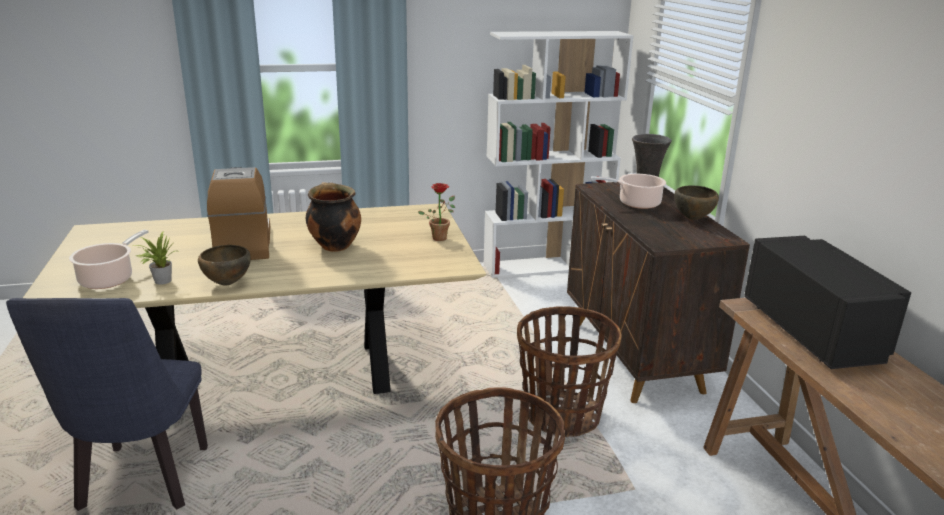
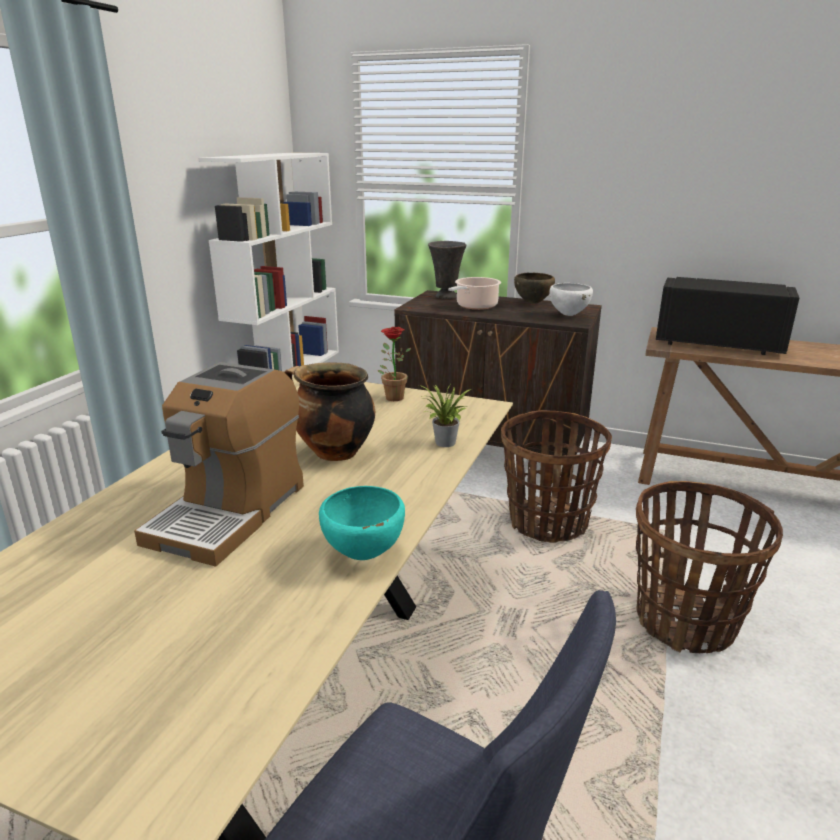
camera: 55 degrees left, 0 degrees up
cooking pot [69,230,148,289] -> none
potted plant [132,232,175,285] -> potted plant moved to [419,385,471,447]
brown bowl [198,245,251,285] -> turquoise bowl [319,486,405,560]
coffee machine [207,167,270,260] -> coffee machine turned 90 degrees counterclockwise [134,362,304,567]
none -> white bowl [550,283,593,316]

